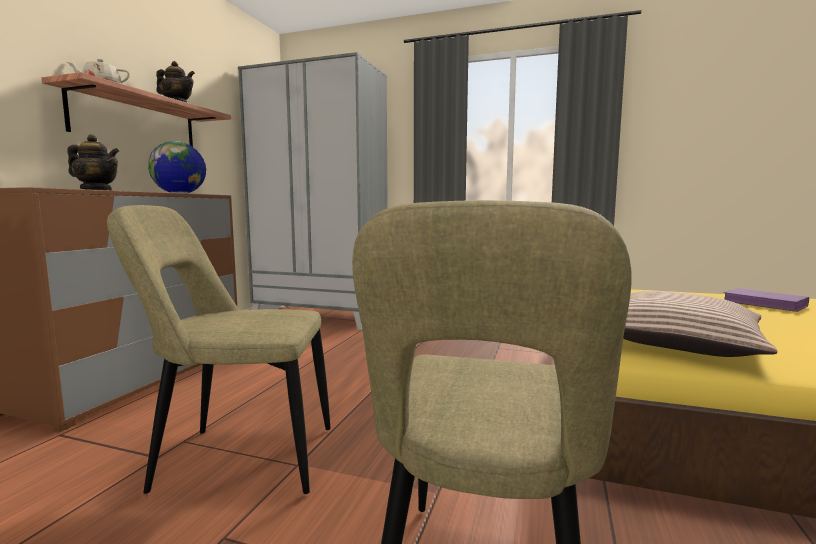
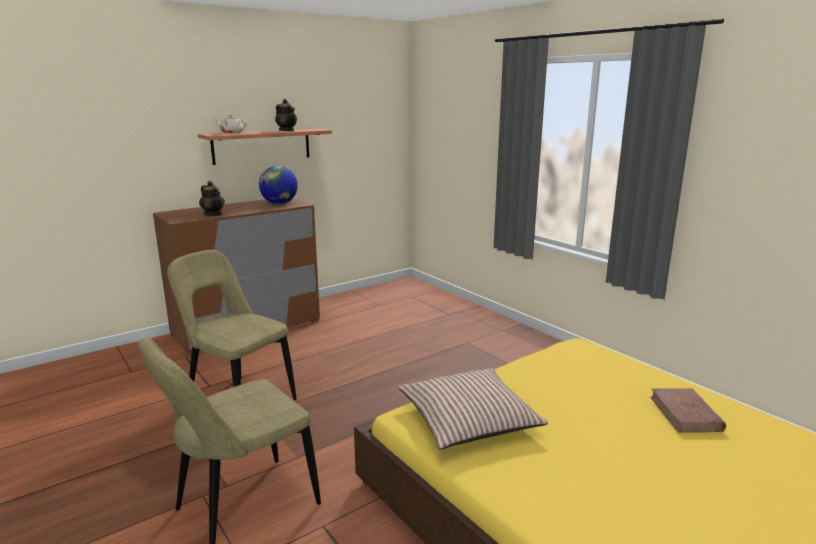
camera: 35 degrees right, 10 degrees up
grey wardrobe [238,52,388,330] -> none
purple book [723,288,809,312] -> brown book [650,389,726,433]

